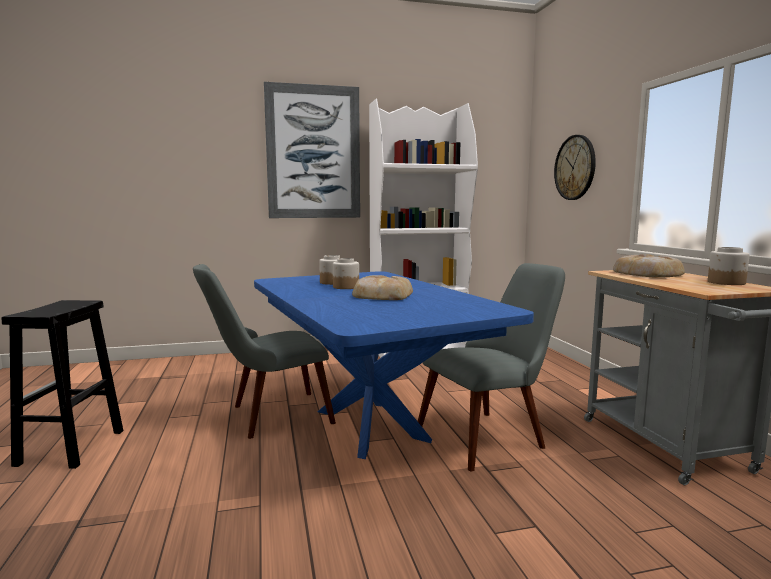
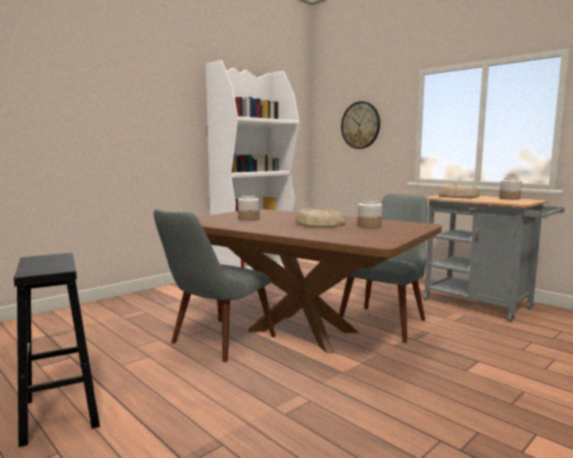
camera: 30 degrees left, 0 degrees up
blue dining table [254,271,534,459] -> brown dining table [197,209,442,354]
picture [264,82,360,218] -> none
jar [333,258,359,289] -> jar moved to [358,200,382,228]

